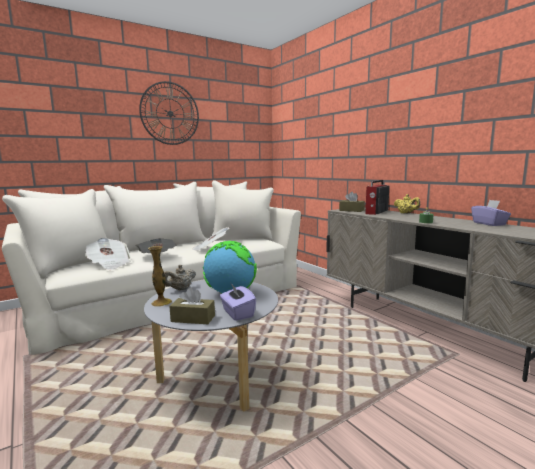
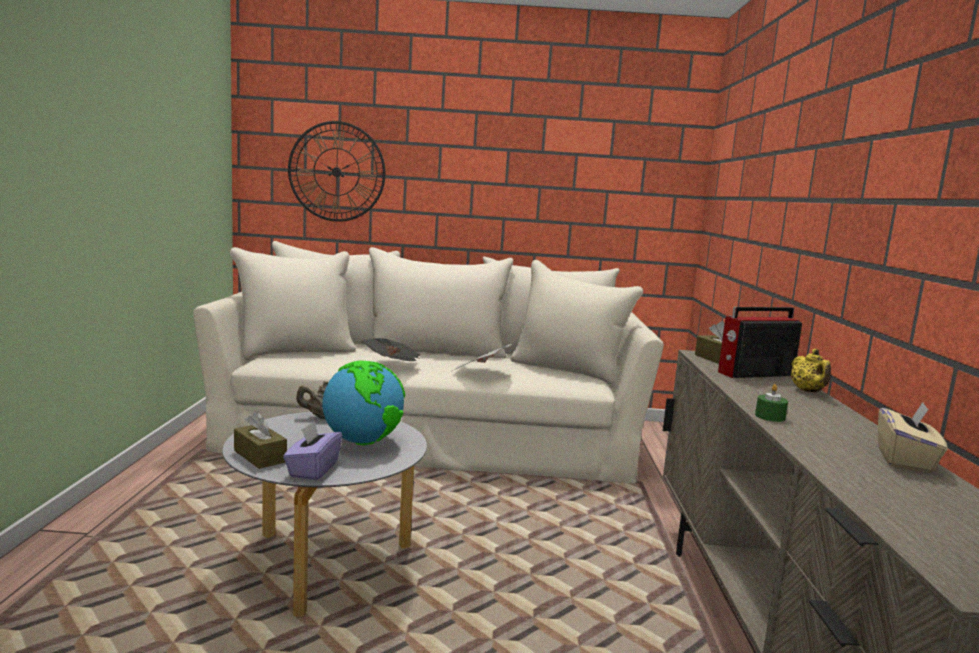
camera: 35 degrees right, 0 degrees up
newspaper [85,237,131,270] -> none
wall clock [139,81,199,145] -> wall clock moved to [288,121,386,222]
vase [148,246,172,307] -> none
purple tissue box [471,200,511,226] -> beige tissue box [878,402,947,473]

